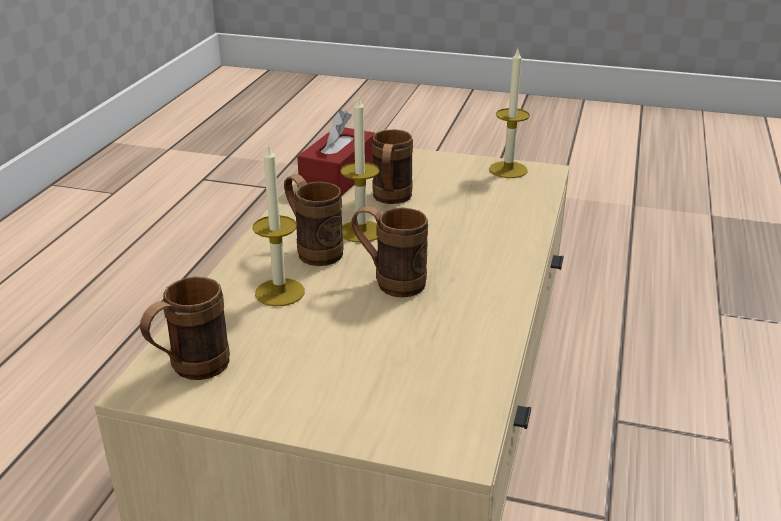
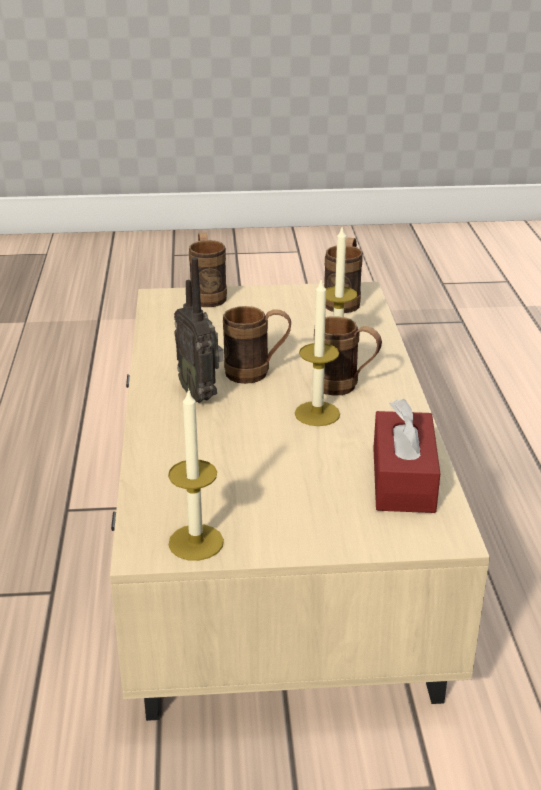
camera: 160 degrees right, 0 degrees up
brown mug [372,130,413,204] -> brown mug moved to [189,232,227,307]
none -> radio [174,257,224,403]

